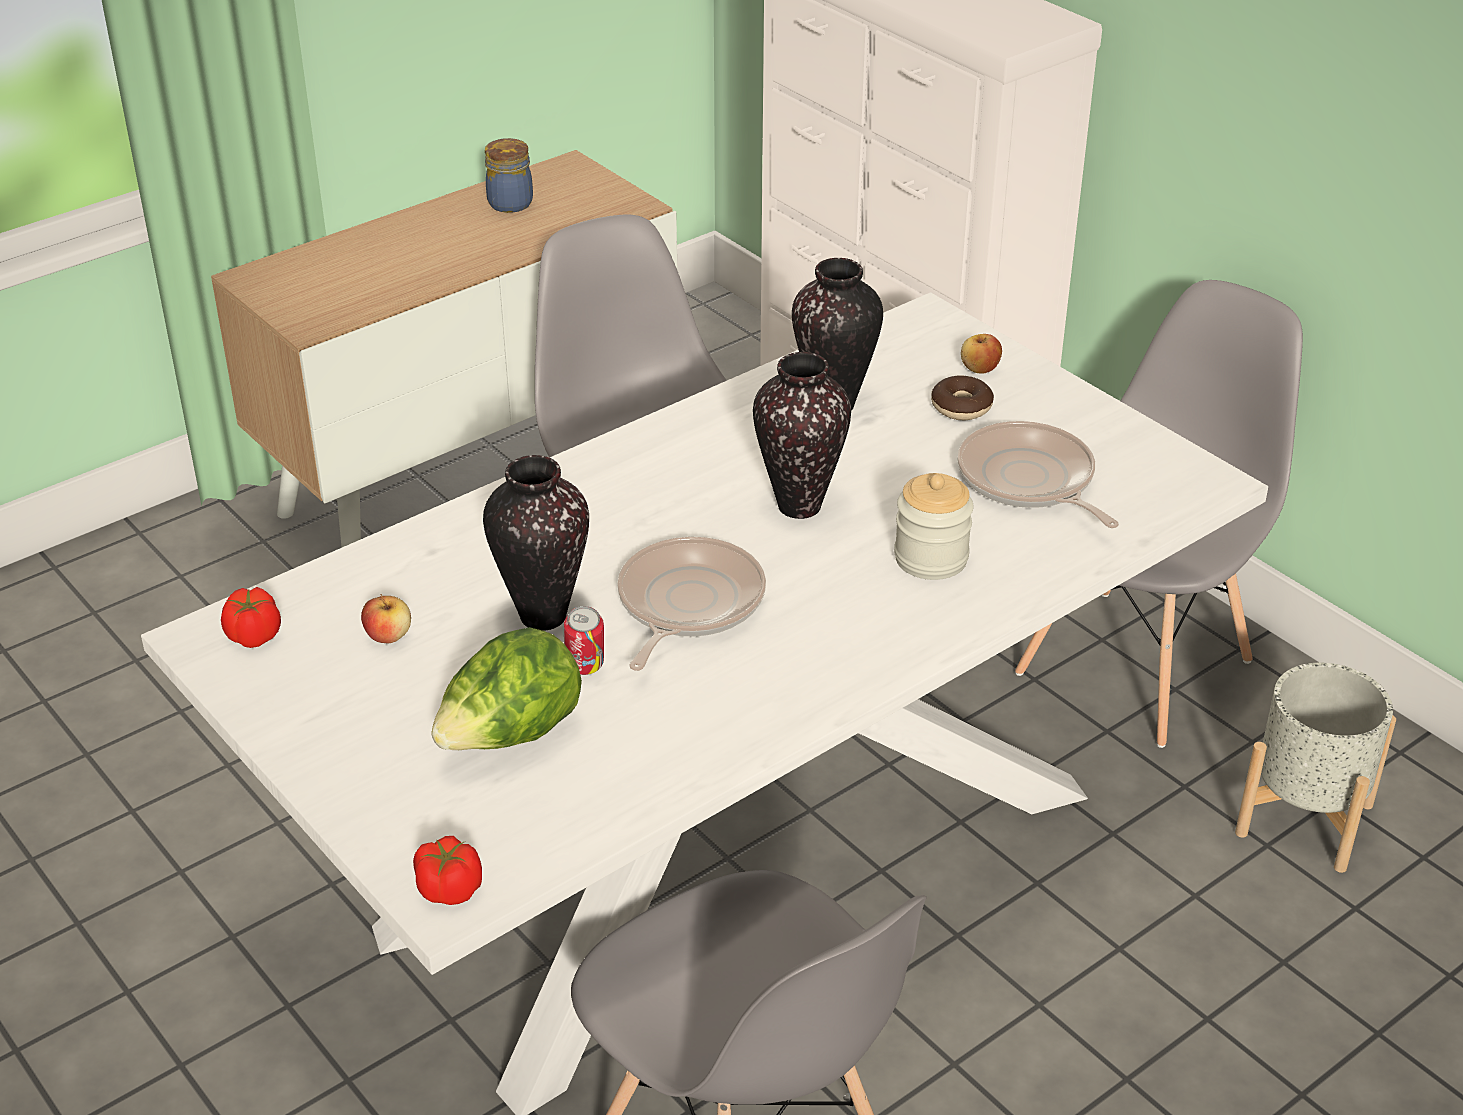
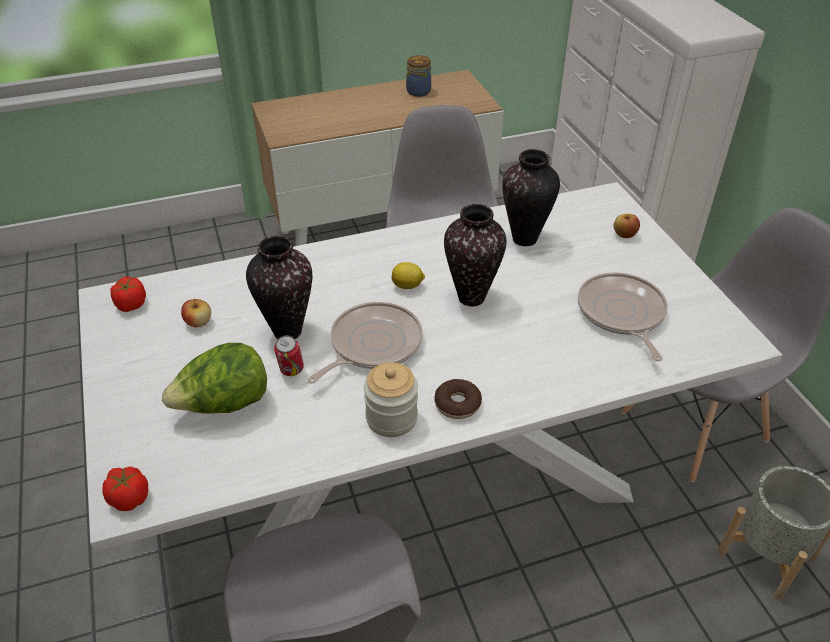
camera: 20 degrees right, 5 degrees up
jar [894,473,973,580] -> jar moved to [364,362,418,437]
donut [931,375,994,420] -> donut moved to [435,379,482,419]
none -> lemon [391,262,425,289]

